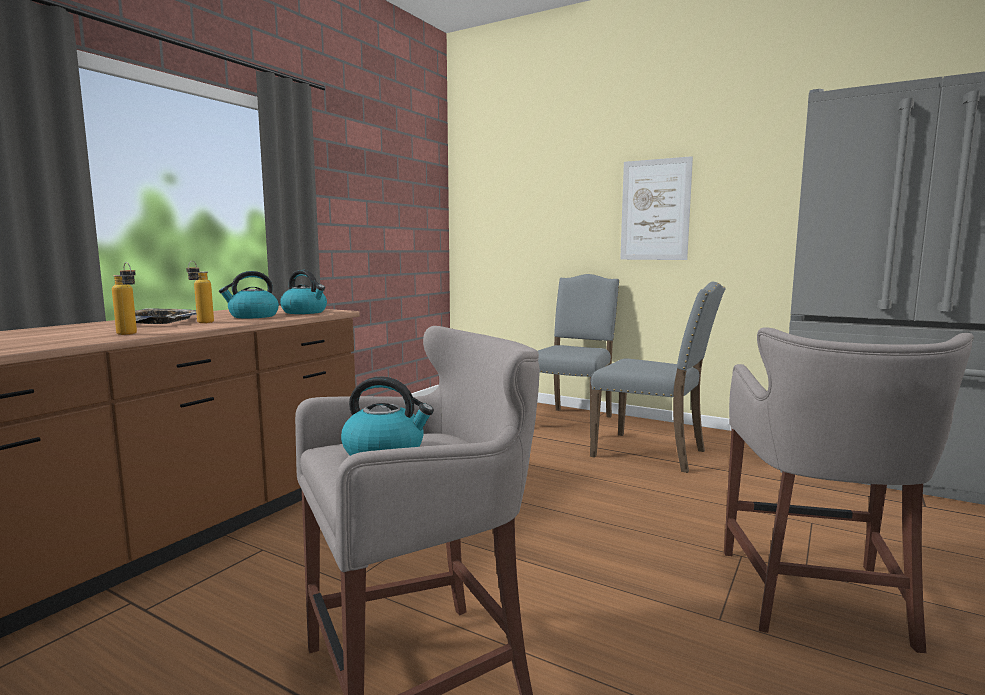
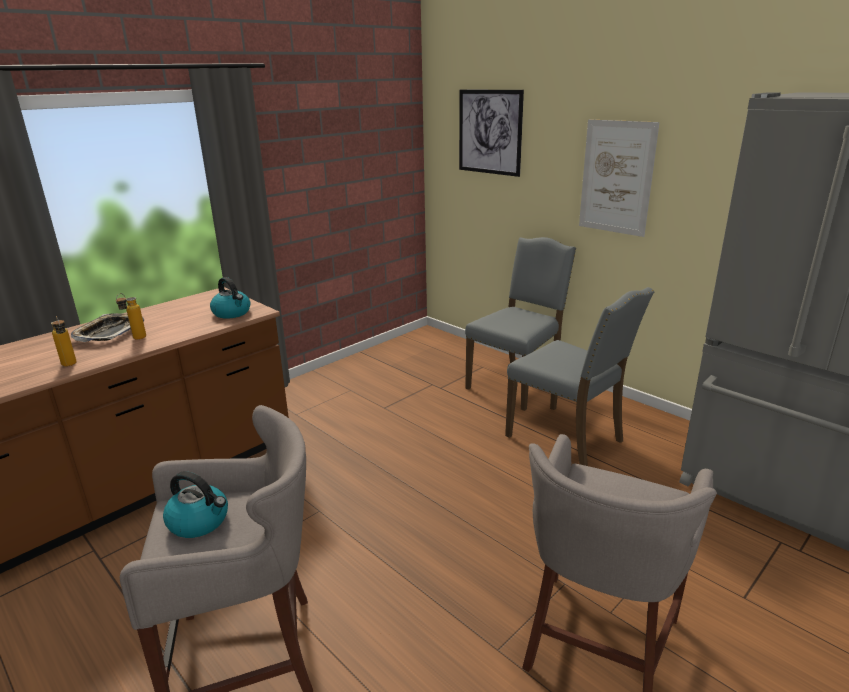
camera: 15 degrees right, 15 degrees up
kettle [219,271,279,319] -> none
none -> picture [459,90,524,177]

